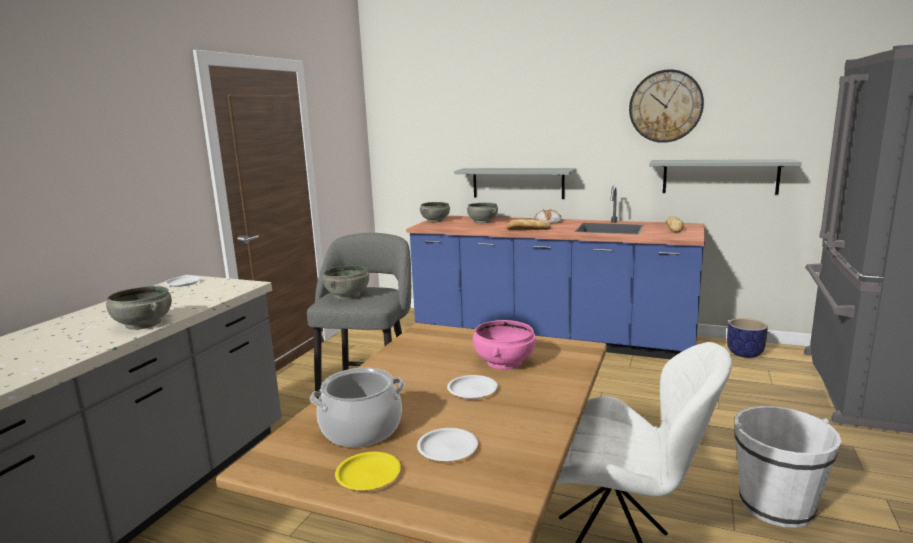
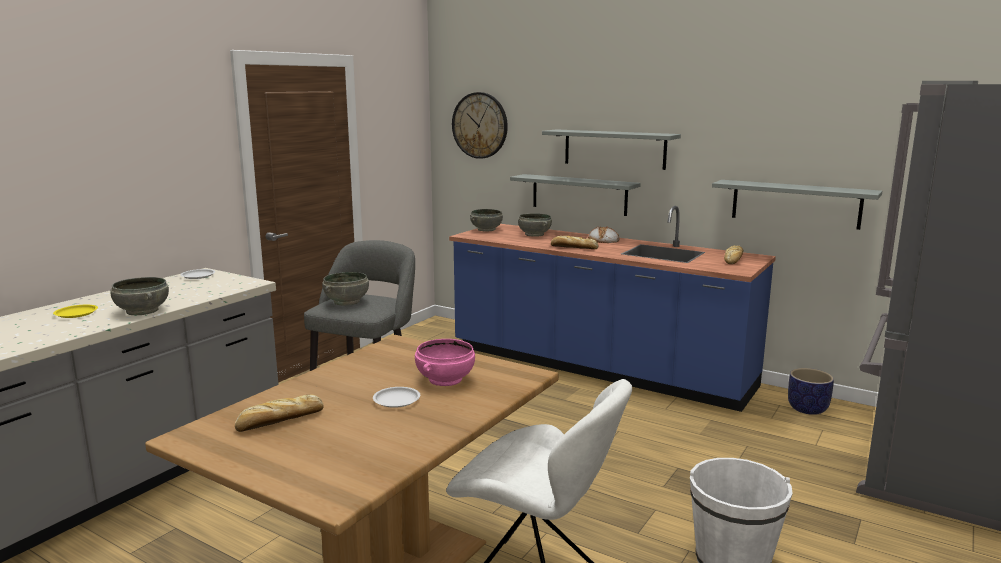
camera: 10 degrees right, 0 degrees up
cooking pot [310,368,405,447] -> bread [235,394,323,432]
yellow plate [335,452,401,490] -> yellow plate moved to [53,305,98,318]
white plate [417,428,478,462] -> none
wall clock [629,69,704,143] -> wall clock moved to [452,92,508,159]
none -> grey shelf [542,129,681,170]

